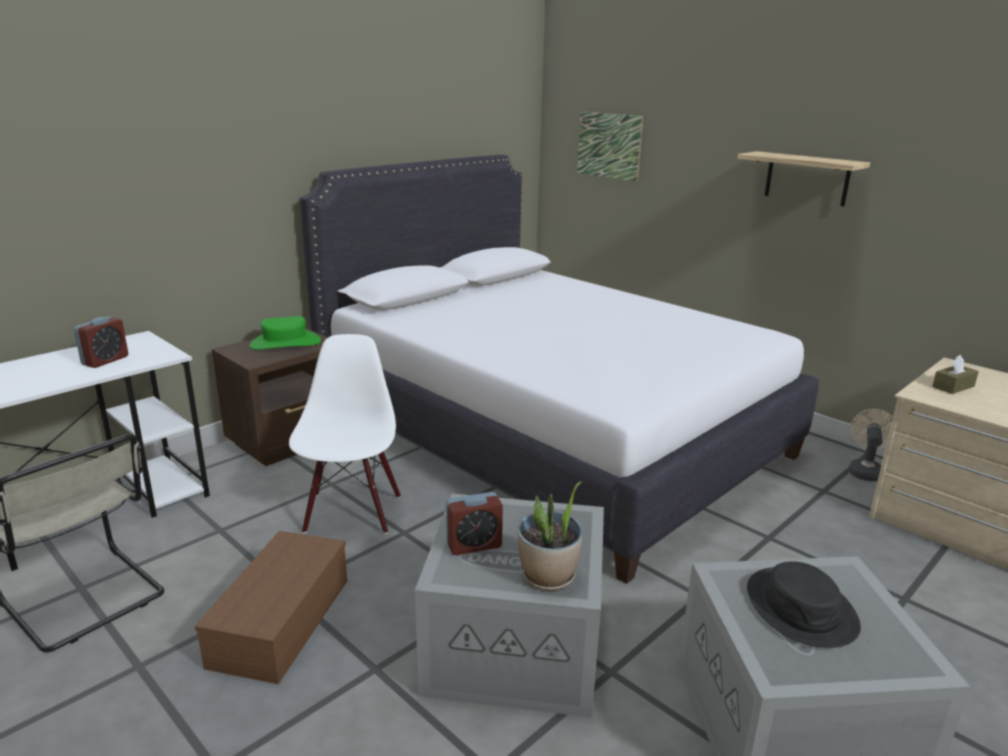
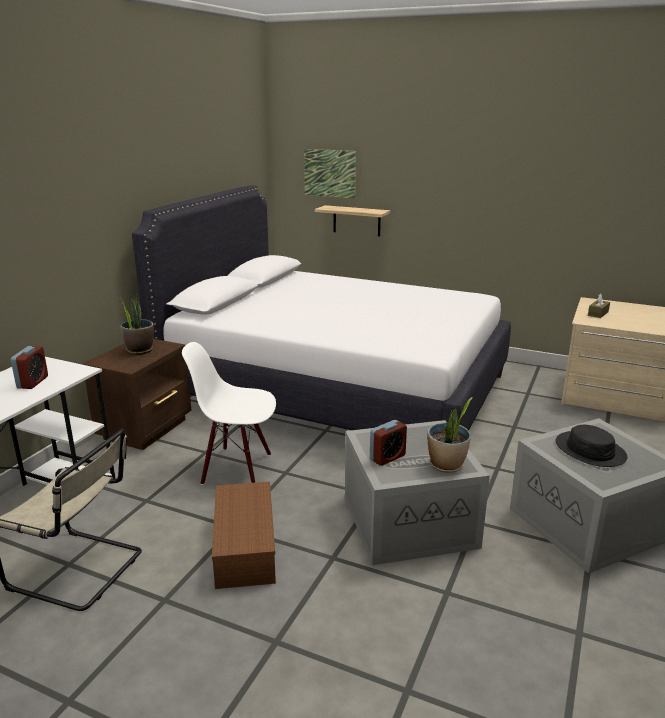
camera: 20 degrees left, 0 degrees up
green hat [250,316,321,350] -> potted plant [119,294,154,355]
white chair [289,334,401,534] -> white chair turned 60 degrees counterclockwise [182,342,276,485]
shelf [738,151,870,207] -> shelf moved to [315,205,390,236]
beige fan [848,409,893,481] -> none

